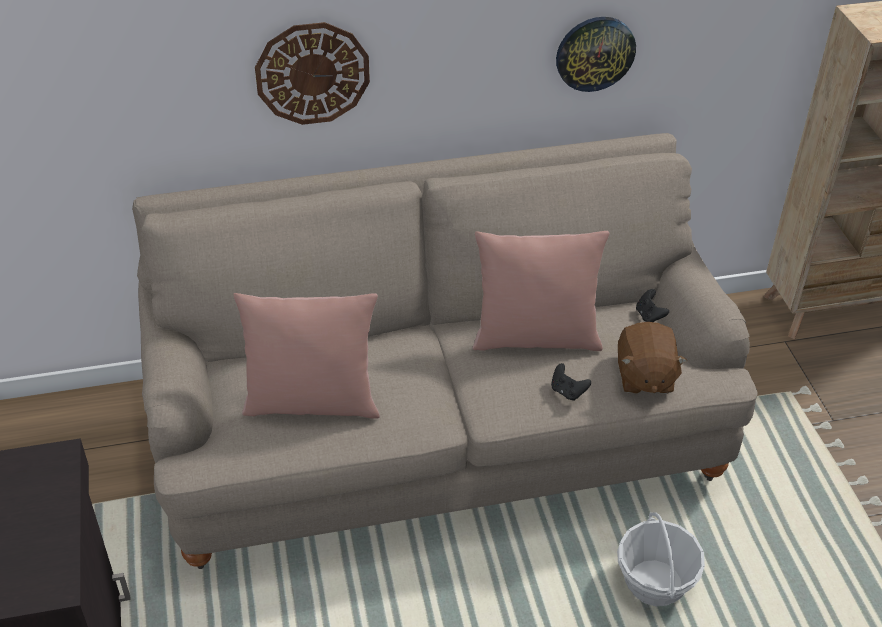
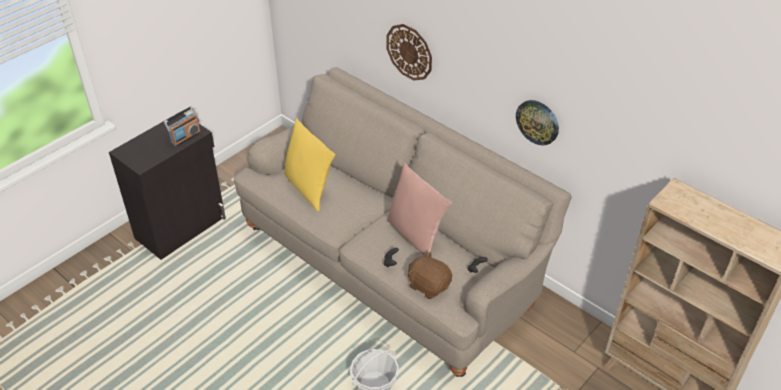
camera: 55 degrees right, 0 degrees up
pink pillow [234,293,380,418] -> yellow pillow [284,118,335,212]
brown plush toy [618,322,687,394] -> brown plush toy turned 75 degrees clockwise [408,252,452,299]
none -> radio [164,106,201,147]

